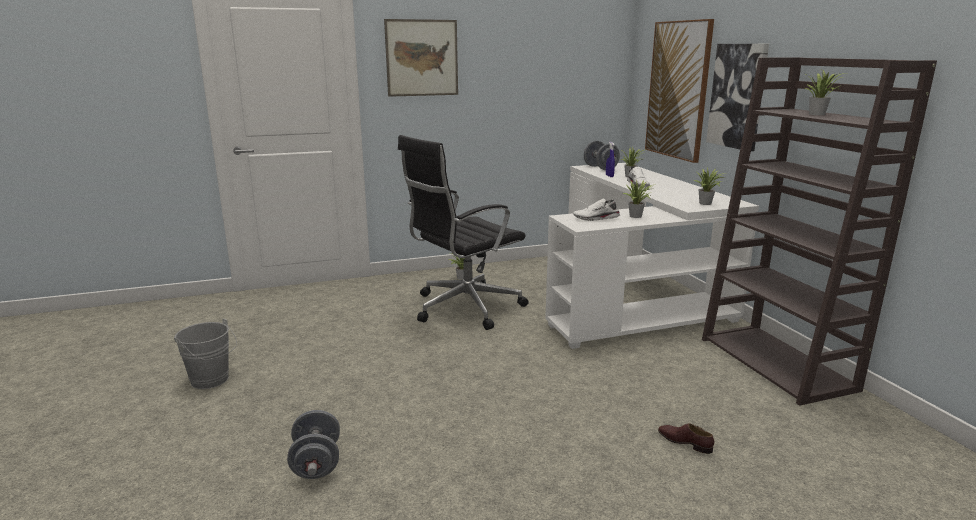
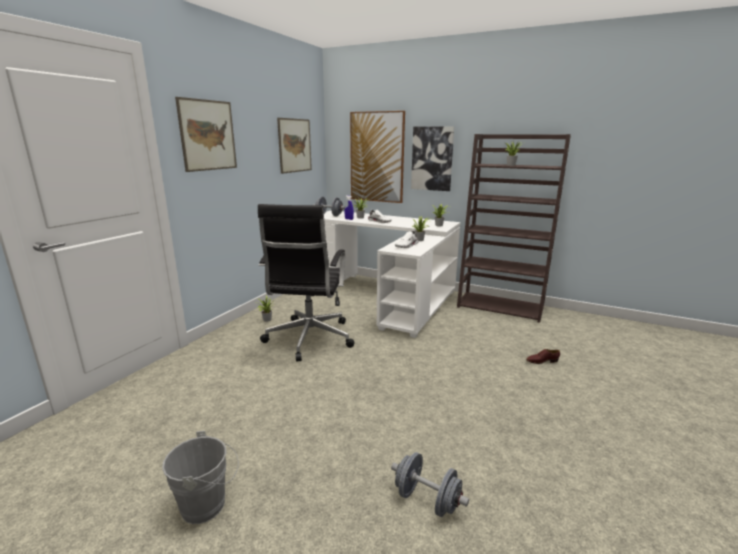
camera: 45 degrees left, 0 degrees up
none -> picture [277,118,312,174]

